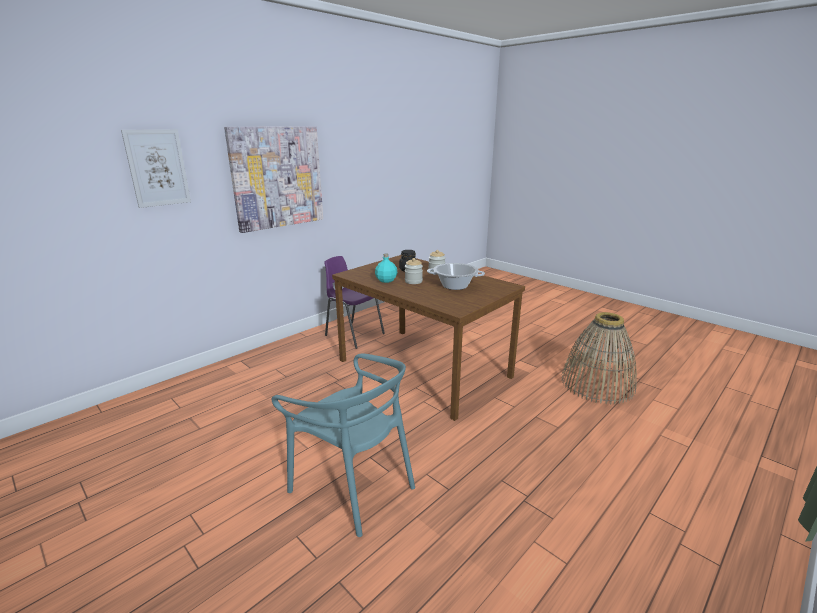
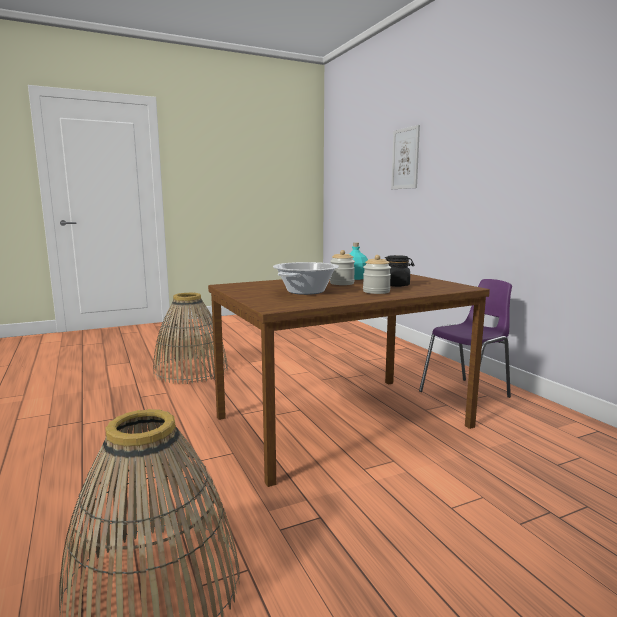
camera: 110 degrees right, 10 degrees down
picture [224,126,323,233] -> none
turquoise chair [271,354,415,537] -> basket [153,293,228,384]

